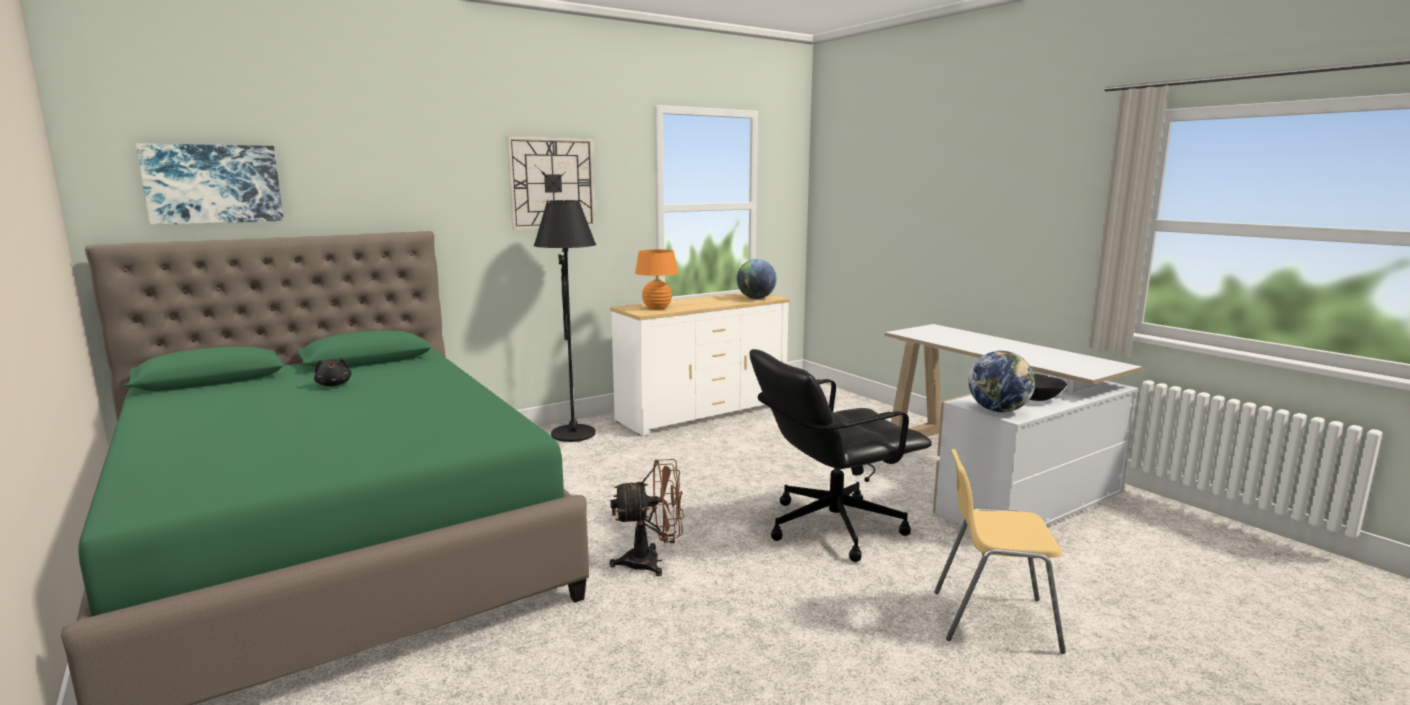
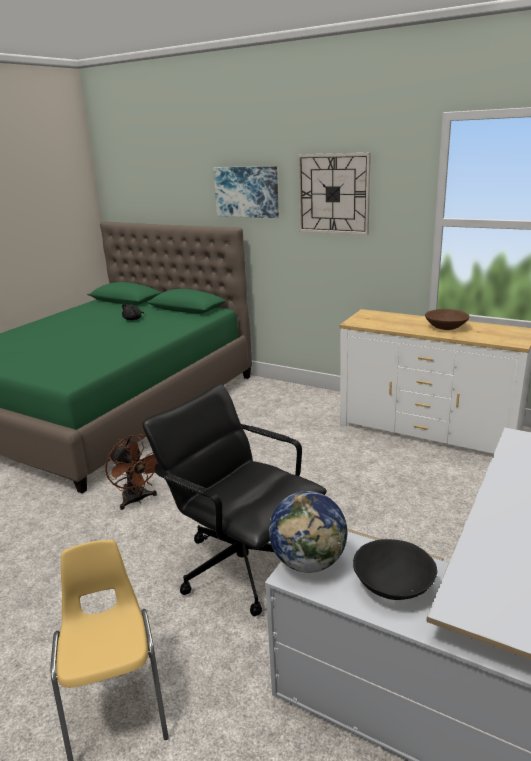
camera: 65 degrees right, 10 degrees up
picture [136,143,284,225] -> picture moved to [213,166,279,218]
black floor lamp [533,200,596,442] -> none
orange table lamp [635,249,678,310] -> none
globe [737,259,777,299] -> none
none -> brown bowl [425,309,470,330]

